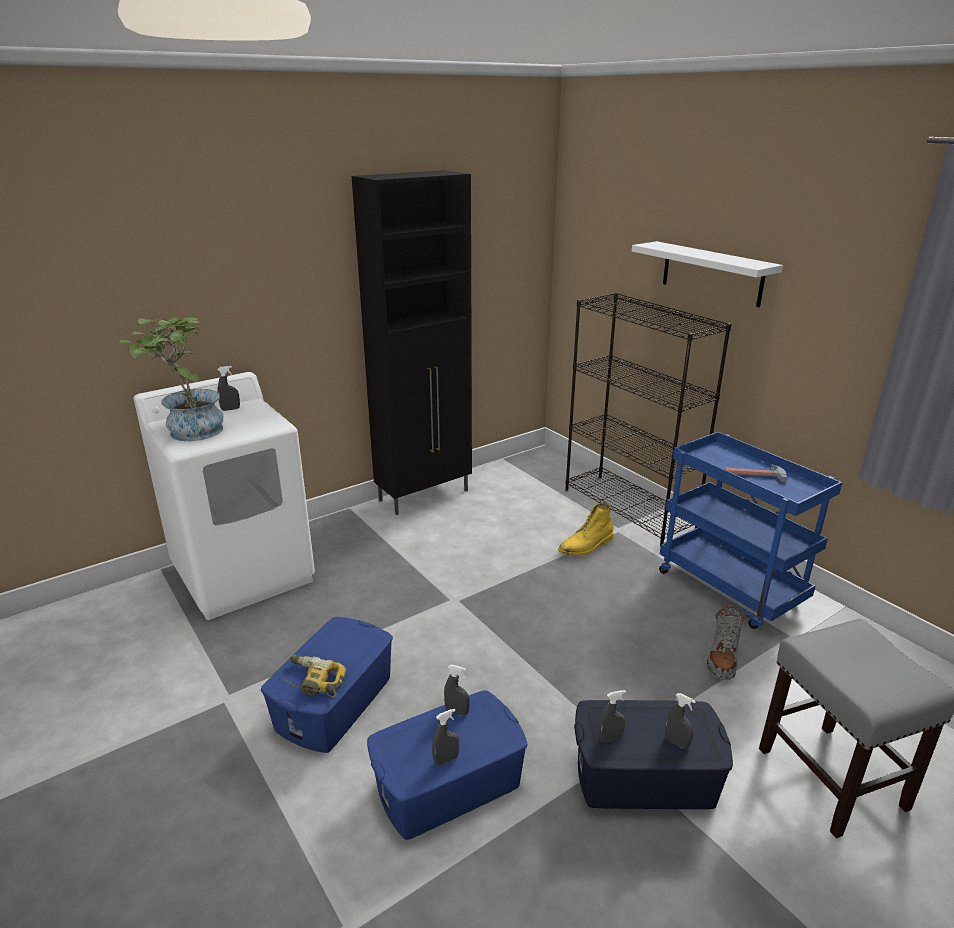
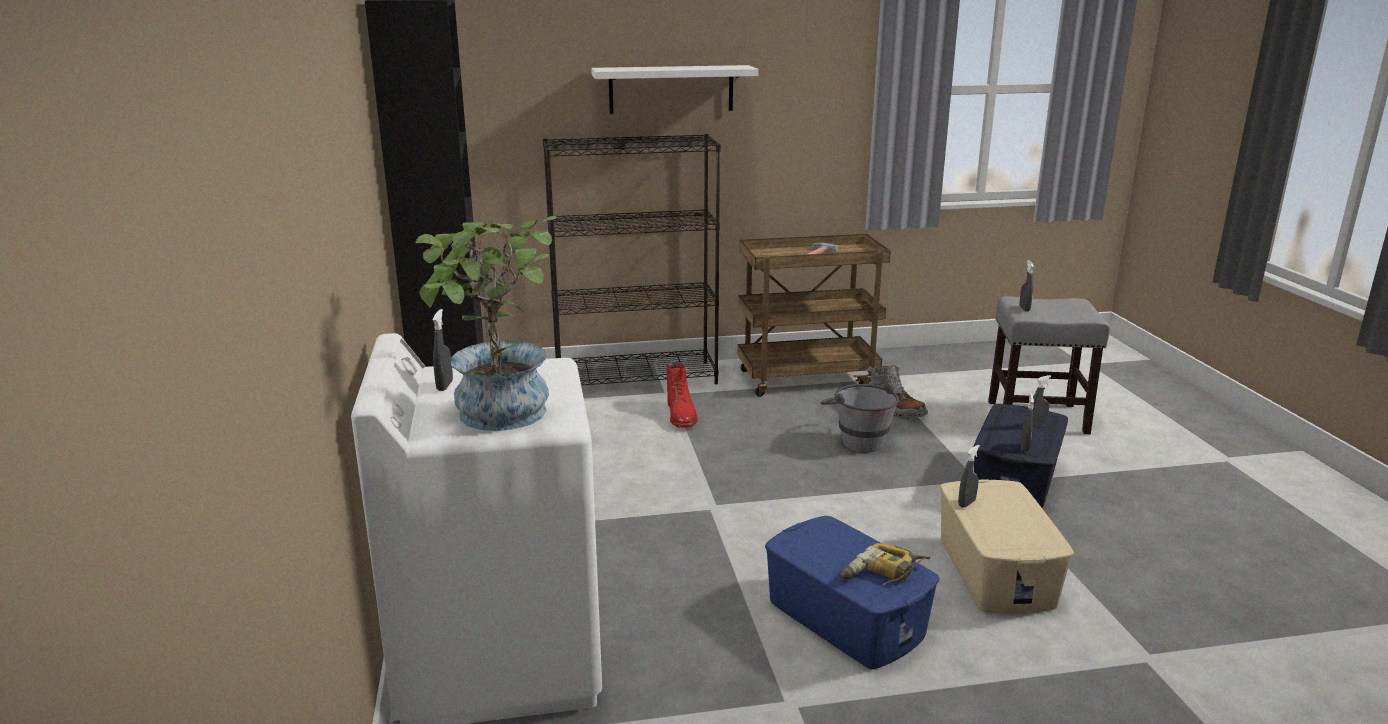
camera: 65 degrees left, 5 degrees down
blue storage box [367,690,527,840] -> beige storage box [940,479,1074,614]
grey spray bottle [432,709,459,766] -> grey spray bottle moved to [1019,260,1034,312]
yellow boot [558,503,614,556] -> red boot [666,361,698,428]
blue cart [659,432,842,629] -> brown cart [738,234,890,397]
none -> grey bucket [820,382,899,453]

